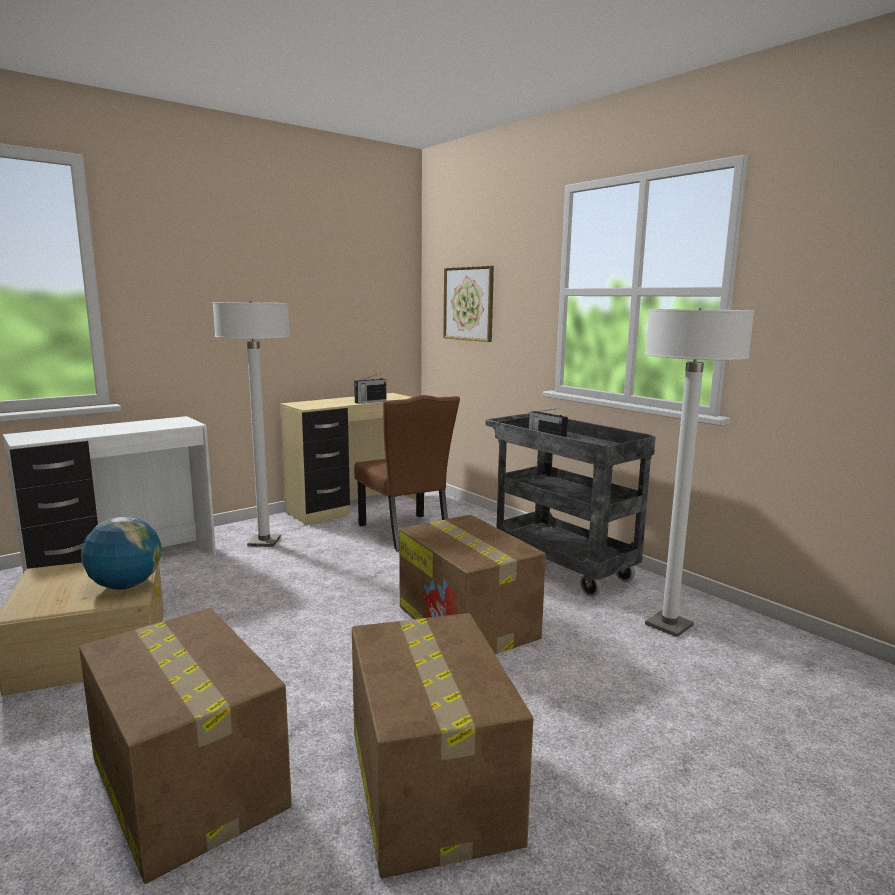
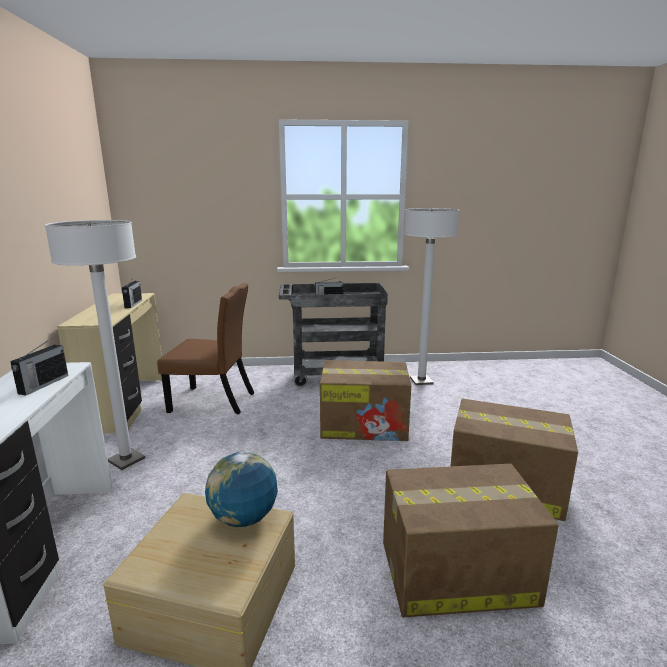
camera: 55 degrees left, 5 degrees up
picture [443,266,494,342] -> none
none -> radio [10,339,68,395]

